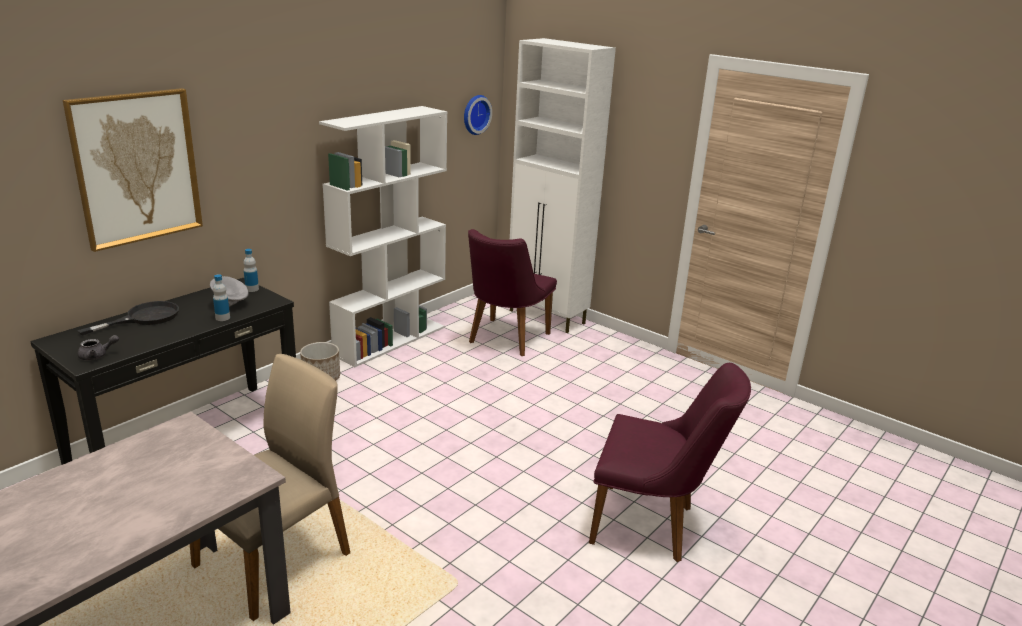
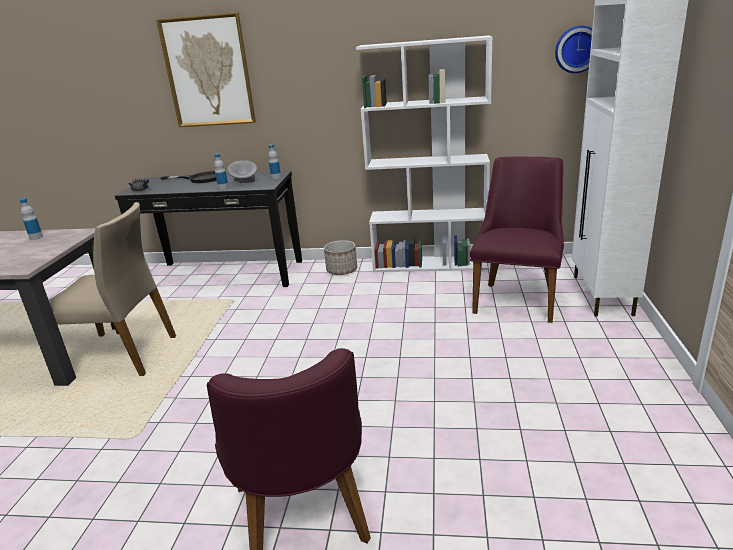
camera: 60 degrees right, 0 degrees up
purple chair [468,229,557,356] -> purple chair turned 120 degrees clockwise [470,156,564,323]
none -> bottle [19,198,43,240]

